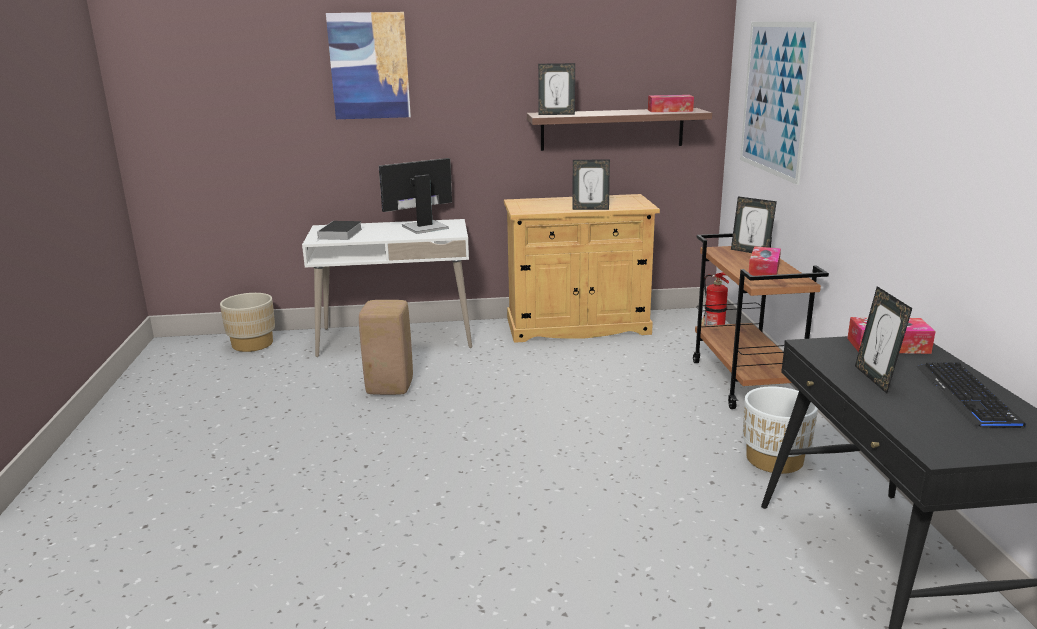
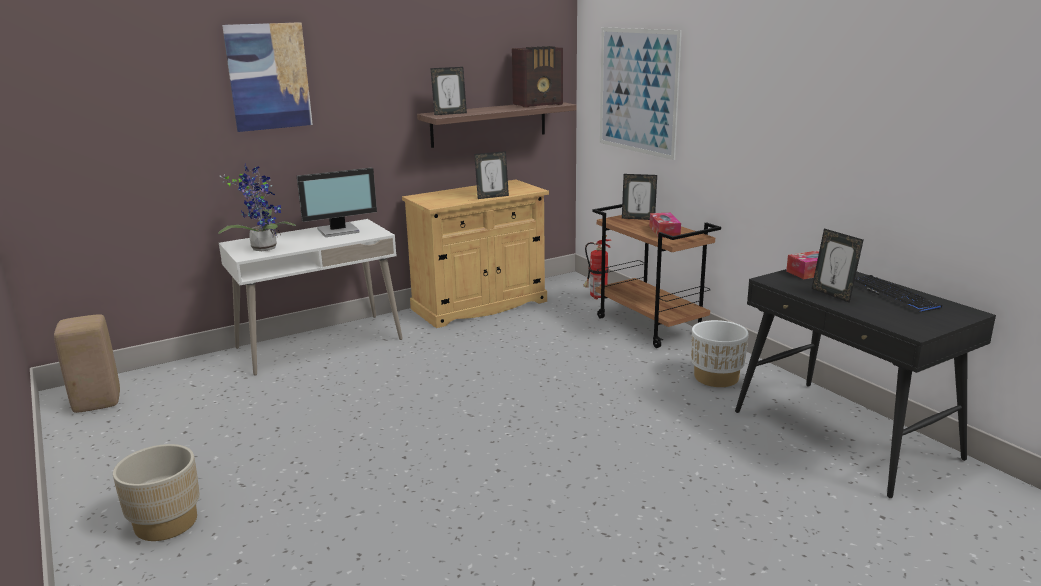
camera: 25 degrees left, 0 degrees up
beige planter [220,293,275,352] -> beige planter moved to [113,444,200,541]
book [317,221,362,241] -> potted plant [218,165,296,251]
beige stool [359,300,413,395] -> beige stool moved to [54,314,120,413]
monitor [379,158,452,234] -> monitor turned 150 degrees counterclockwise [297,168,377,237]
tissue box [648,95,694,112] -> radio [512,46,563,108]

